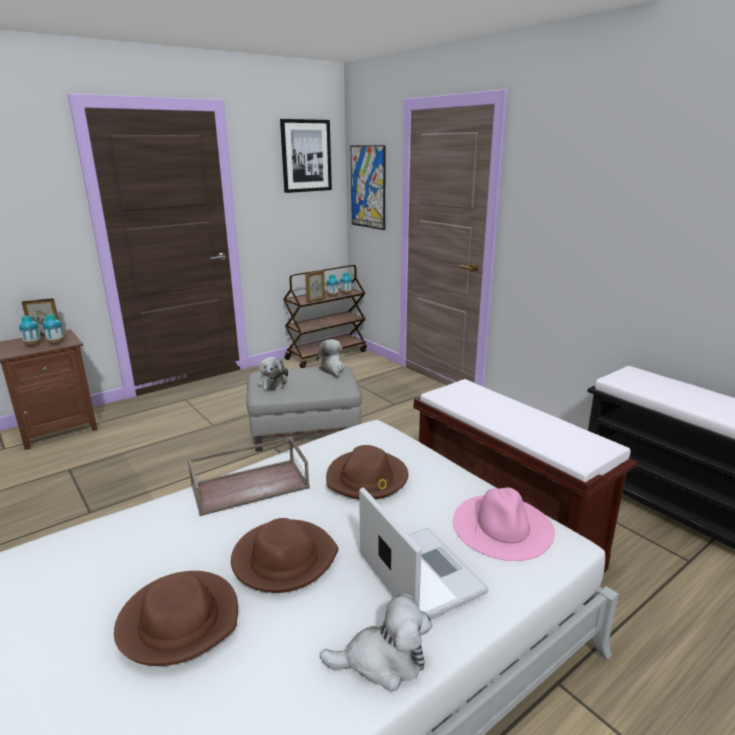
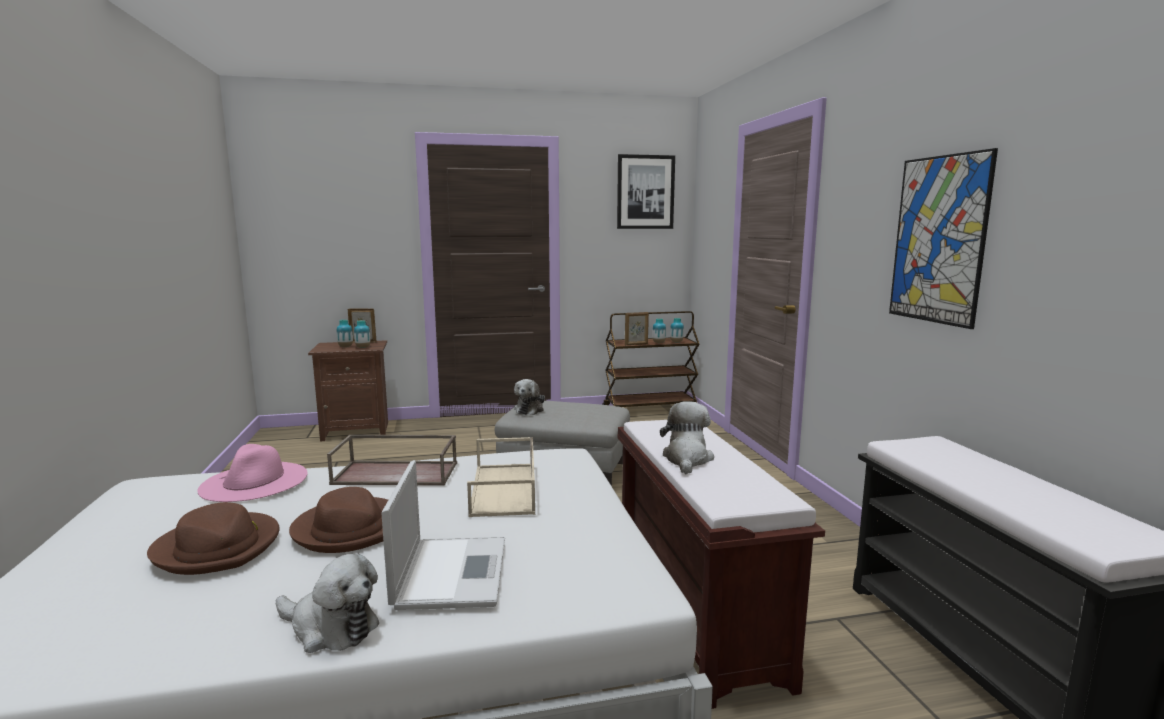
camera: 25 degrees right, 10 degrees down
plush toy [316,339,346,378] -> plush toy moved to [660,401,714,474]
brown hat [326,445,408,500] -> beige tray [467,437,535,517]
picture [351,145,386,230] -> picture moved to [889,148,998,329]
pink hat [453,488,555,561] -> pink hat moved to [197,444,308,502]

